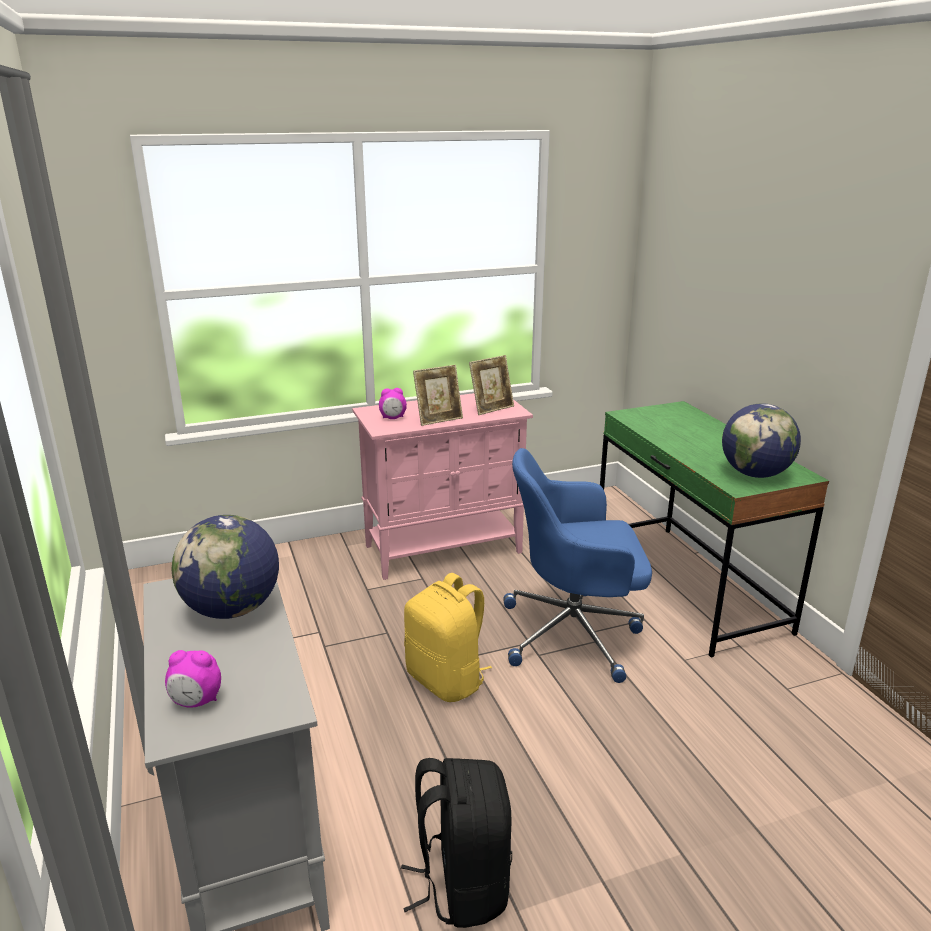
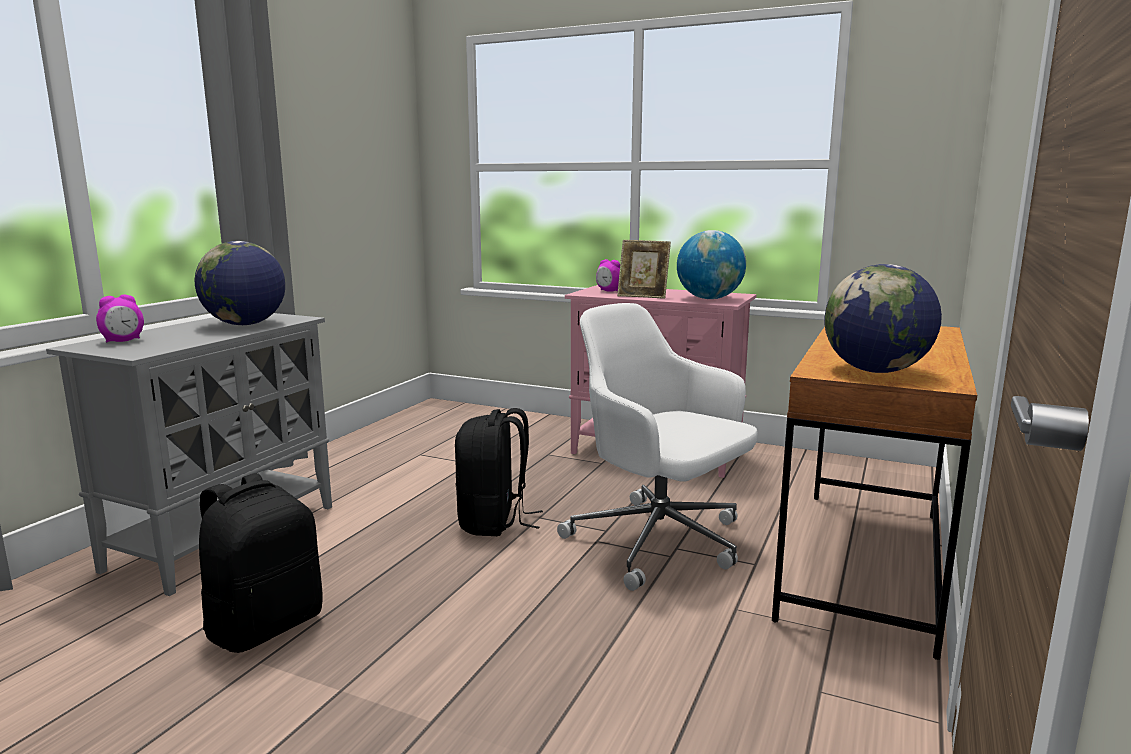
camera: 45 degrees right, 10 degrees down
alarm clock [165,650,221,707] -> alarm clock turned 90 degrees counterclockwise [96,294,144,342]
yellow backpack [404,573,492,702] -> black backpack [455,408,543,536]
picture frame [469,355,514,415] -> globe [677,230,746,299]
blue office chair [503,448,652,683] -> white office chair [557,303,758,591]
green desk [600,401,829,657] -> brown desk [772,326,977,660]

